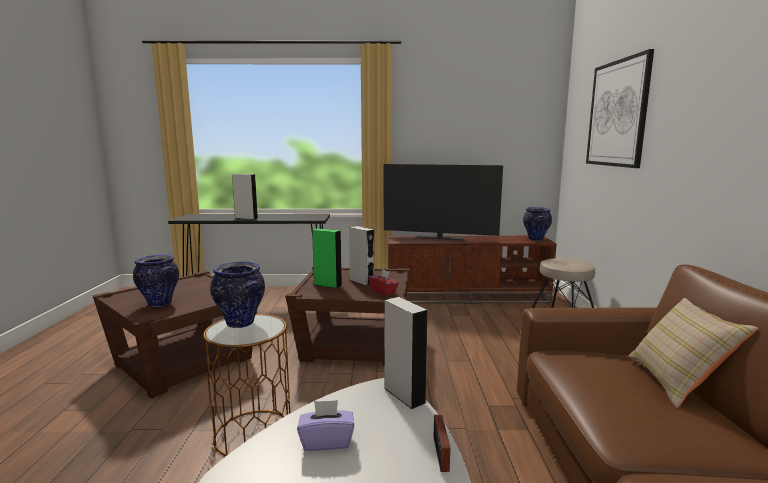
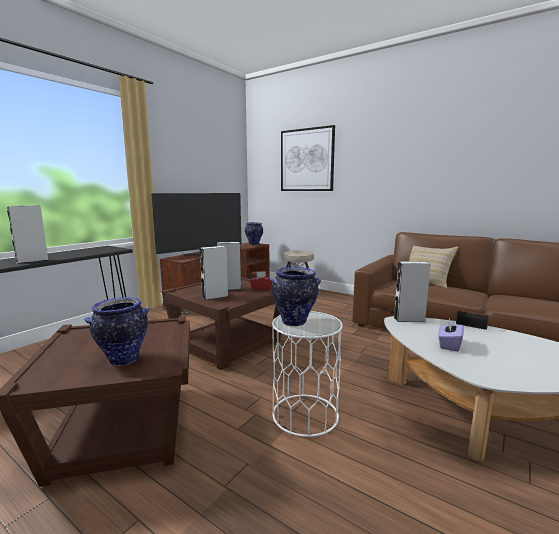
camera: 55 degrees left, 0 degrees up
brown side table [203,314,290,456] -> white side table [272,311,343,437]
green speaker [312,228,342,288] -> grey speaker [200,246,229,300]

